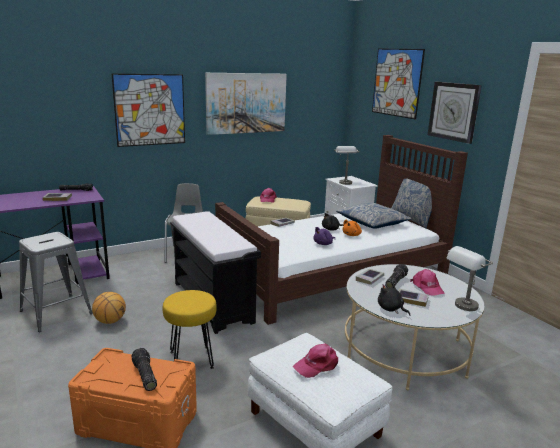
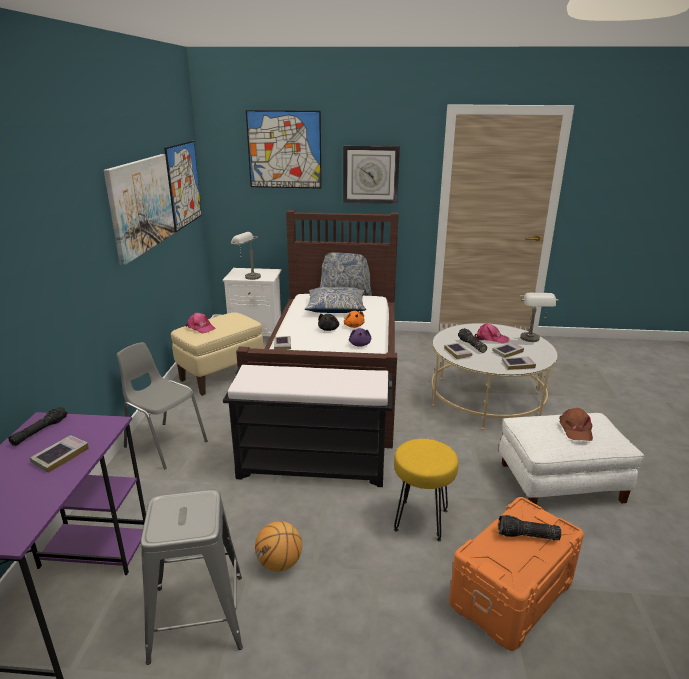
camera: 55 degrees left, 5 degrees up
picture [111,73,185,147] -> picture moved to [164,141,202,232]
pink cap [293,343,338,378] -> brown cap [559,408,593,441]
black plush toy [378,283,410,316] -> book [502,356,536,370]

